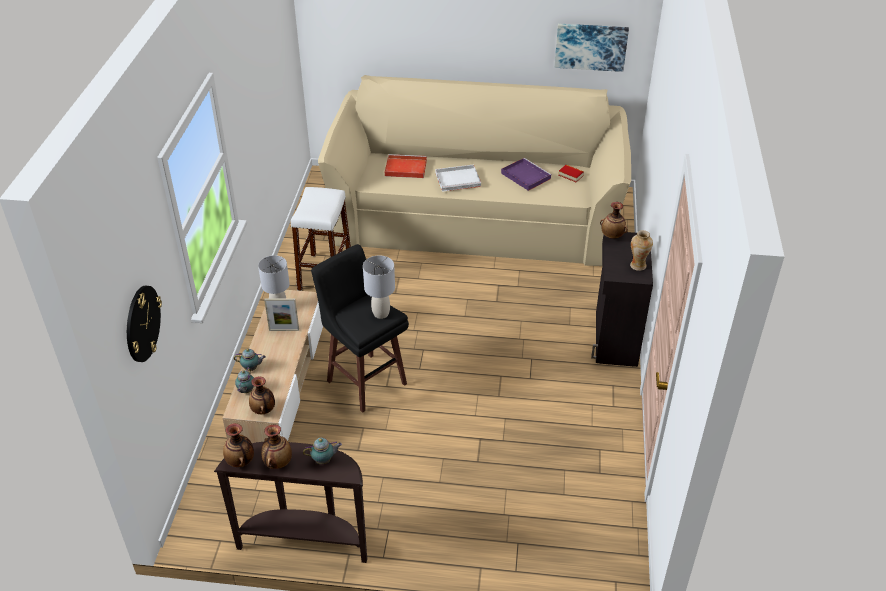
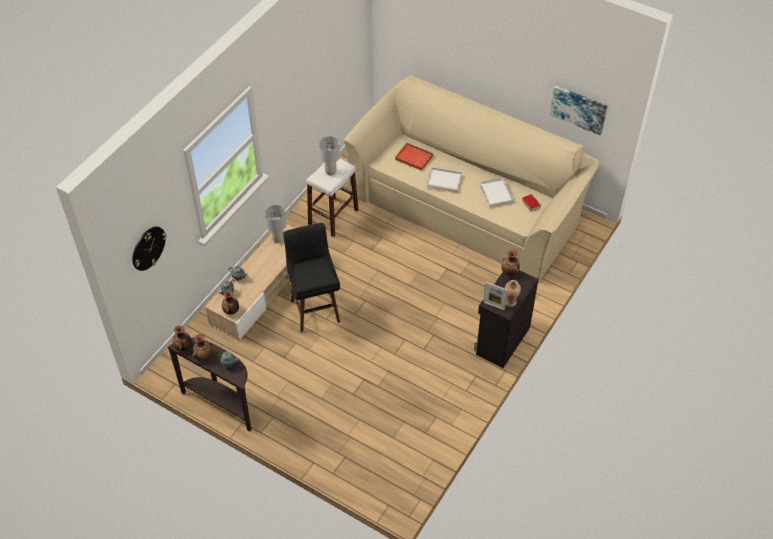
camera: 25 degrees right, 10 degrees up
picture frame [264,298,299,331] -> picture frame moved to [483,282,508,310]
grey table lamp [363,255,395,319] -> grey table lamp moved to [319,136,340,176]
purple tray [501,158,552,191] -> white tray [480,178,514,207]

